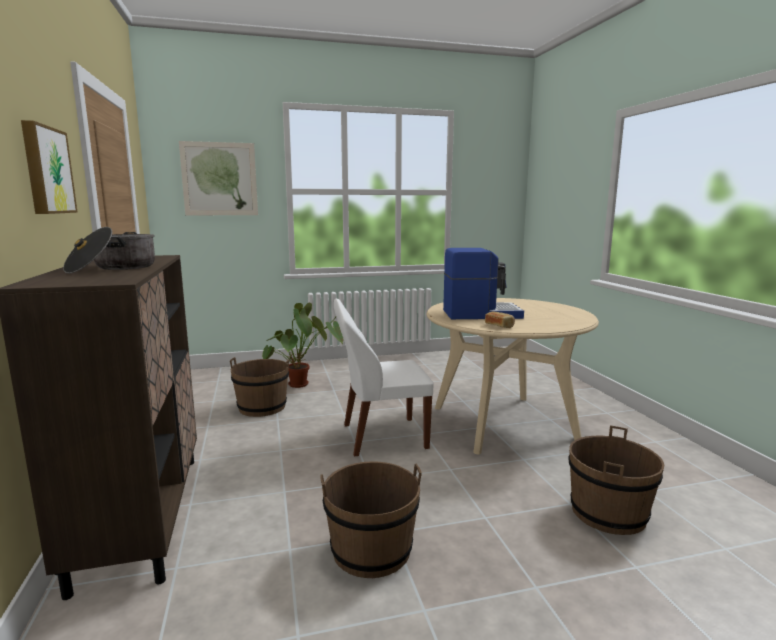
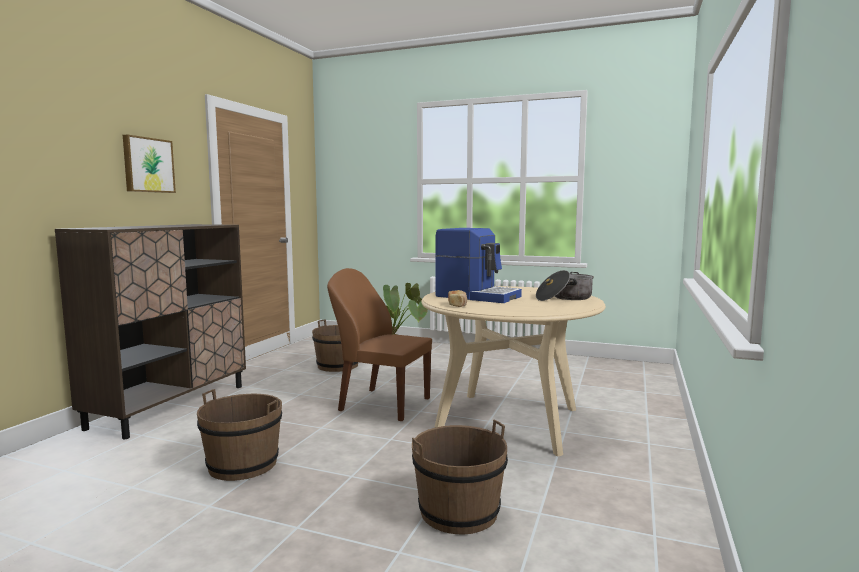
camera: 35 degrees right, 5 degrees down
cooking pot [63,227,155,274] -> cooking pot moved to [536,270,594,301]
picture [179,141,258,215] -> none
white chair [334,299,434,456] -> brown chair [327,268,432,421]

